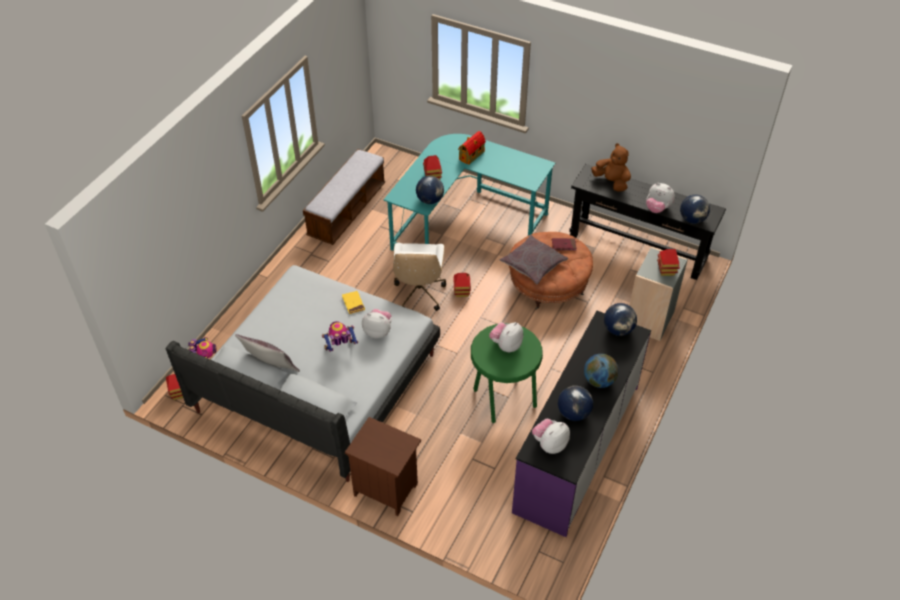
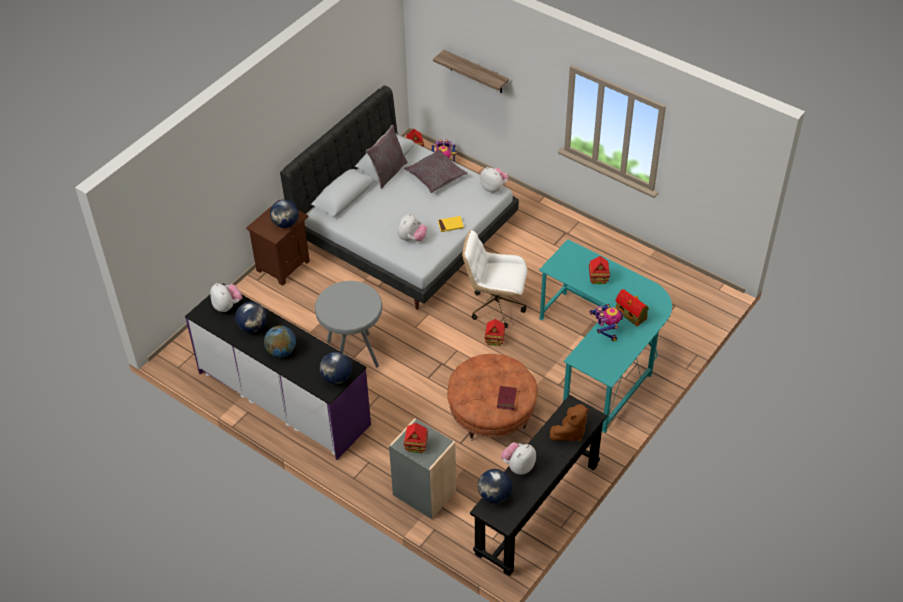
camera: 100 degrees right, 0 degrees up
bench [303,149,385,245] -> none
toy robot [322,321,358,351] -> toy robot moved to [589,304,623,341]
globe [416,176,444,204] -> globe moved to [270,199,298,228]
green stool [471,323,543,423] -> grey stool [315,281,382,368]
plush toy [489,322,524,352] -> plush toy moved to [480,167,508,193]
grey pillow [500,235,568,285] -> grey pillow moved to [404,149,468,193]
none -> shelf [433,50,509,93]

